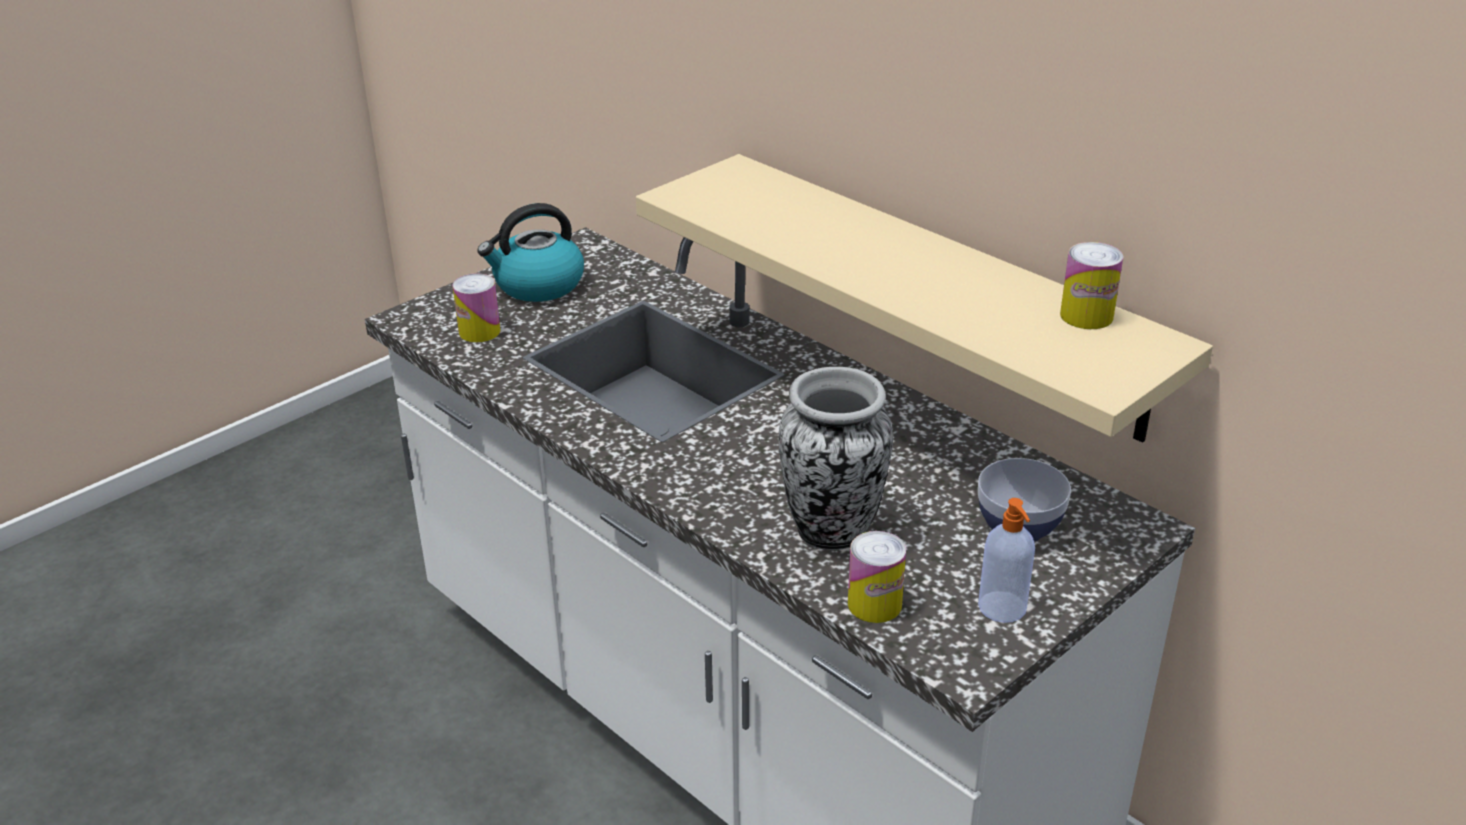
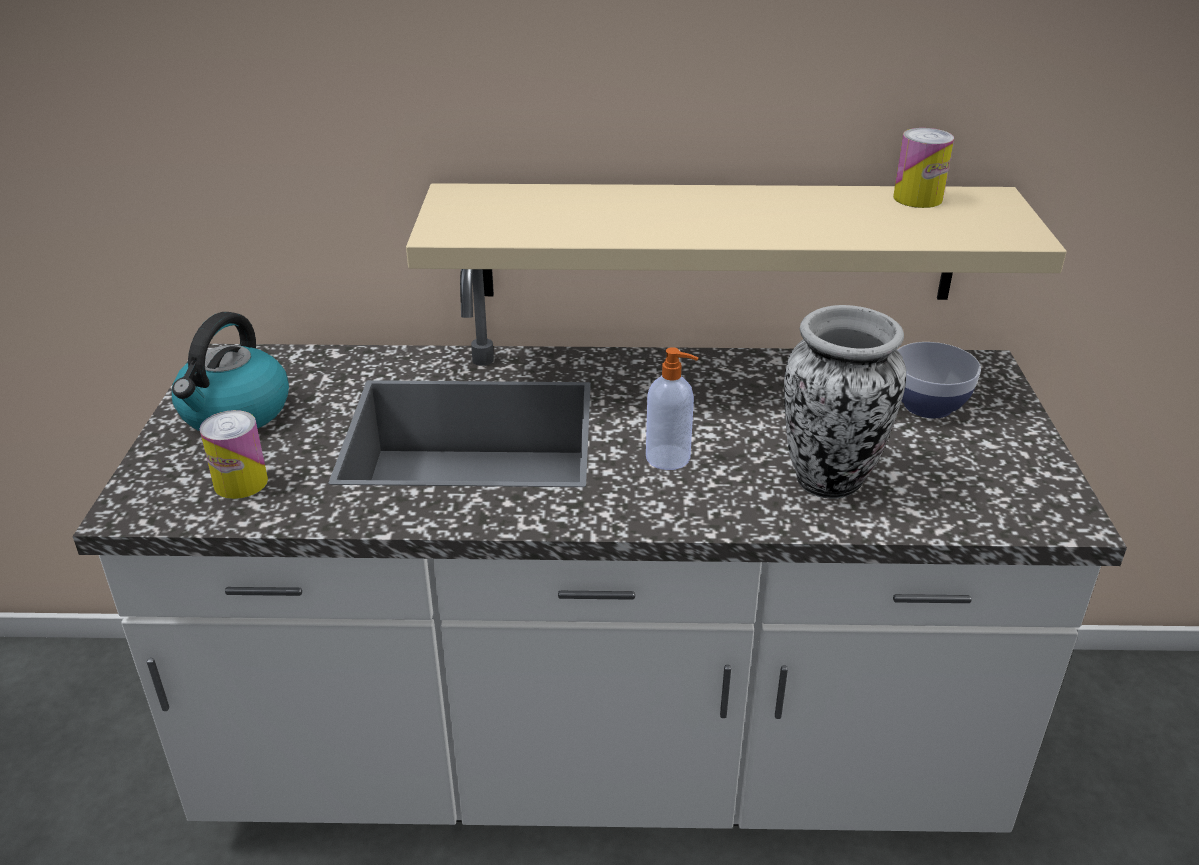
camera: 45 degrees left, 0 degrees up
can [848,531,906,623] -> none
soap dispenser [978,498,1035,623] -> soap dispenser moved to [646,347,698,470]

